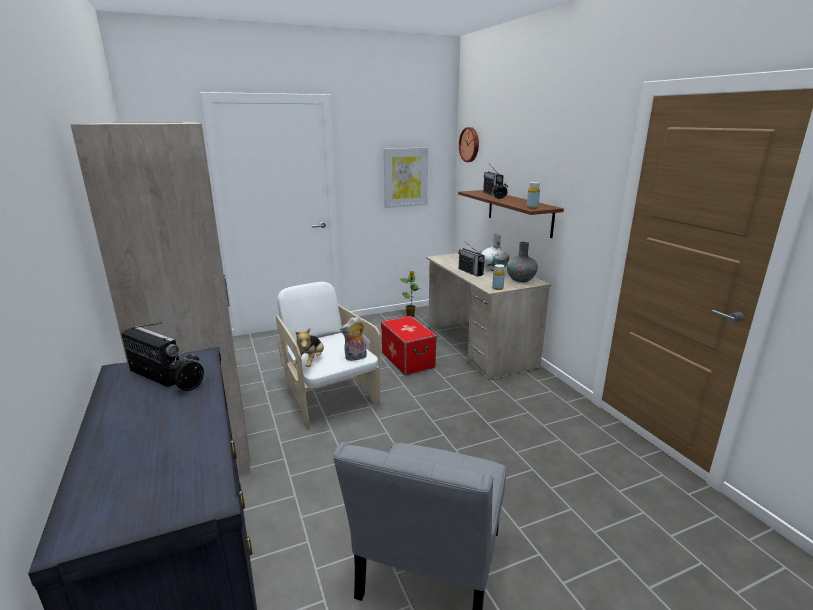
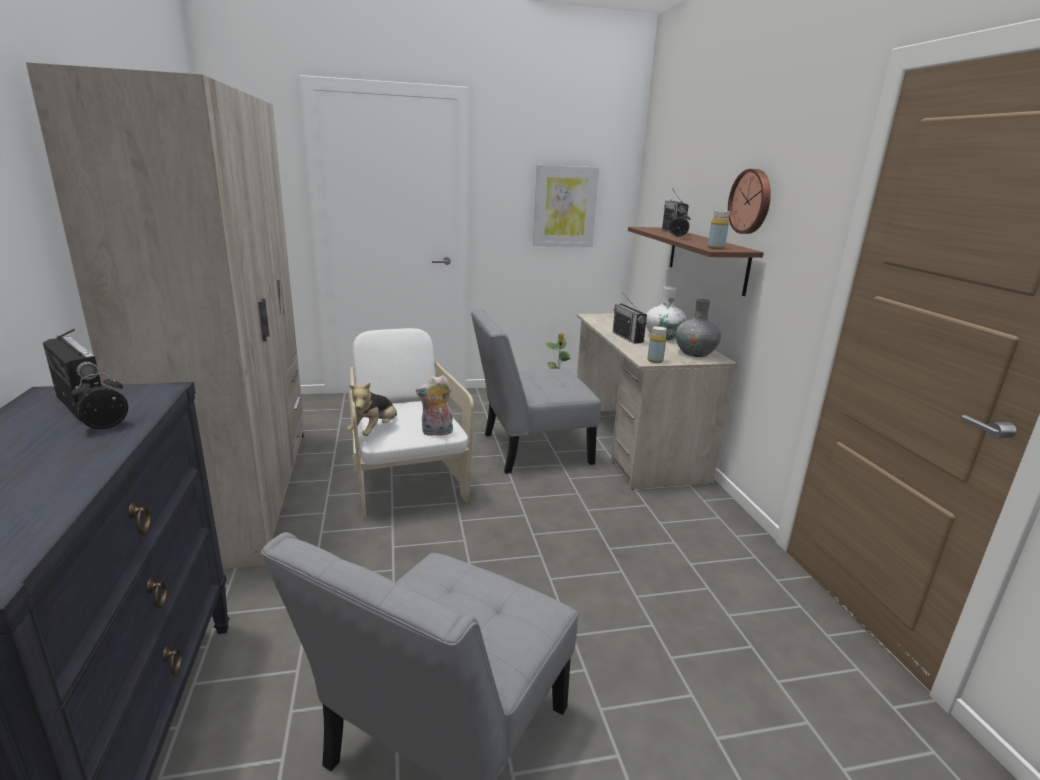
camera: 10 degrees right, 0 degrees up
storage box [381,316,437,376] -> grey chair [471,309,601,474]
wall clock [459,127,479,162] -> wall clock moved to [728,169,771,234]

